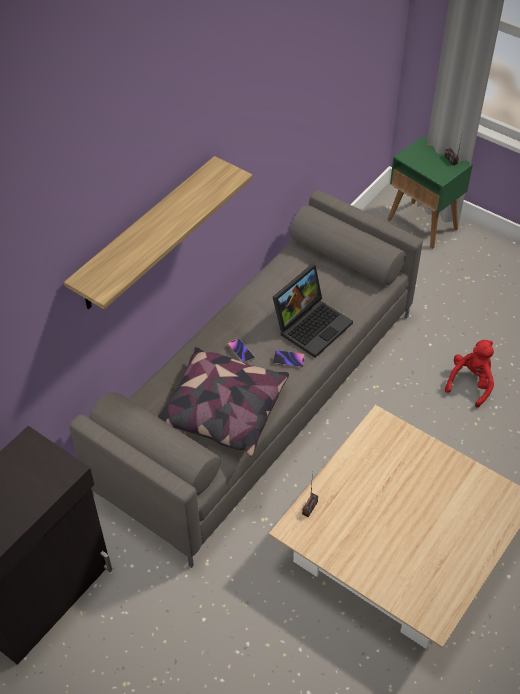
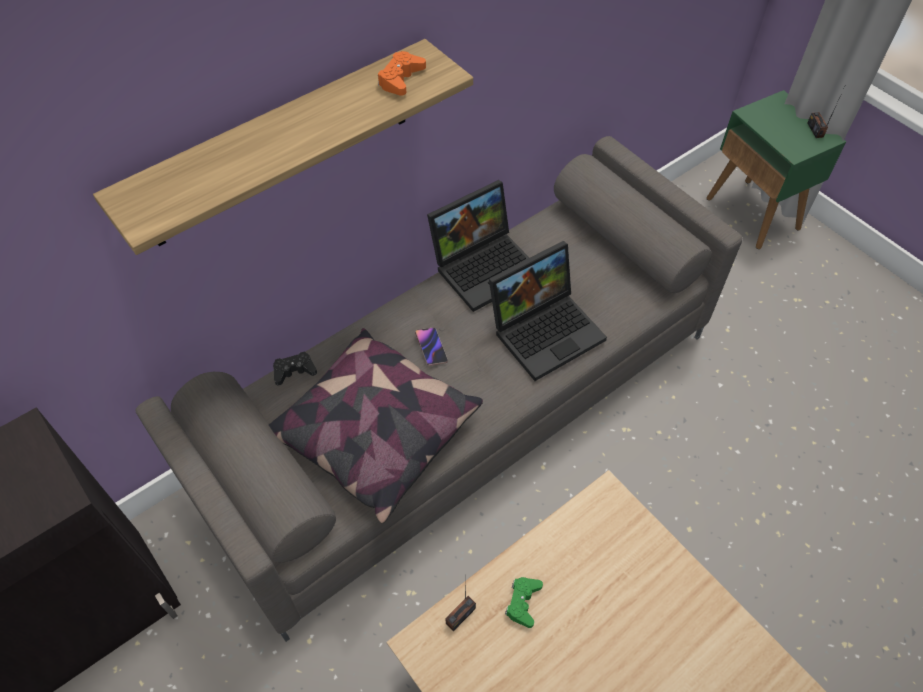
camera: 15 degrees right, 5 degrees up
phone [273,350,305,367] -> none
red plush toy [445,340,494,408] -> none
none -> black game controller [273,351,317,385]
none -> orange game controller [378,51,426,96]
none -> laptop [427,180,529,312]
none -> green game controller [505,577,543,628]

